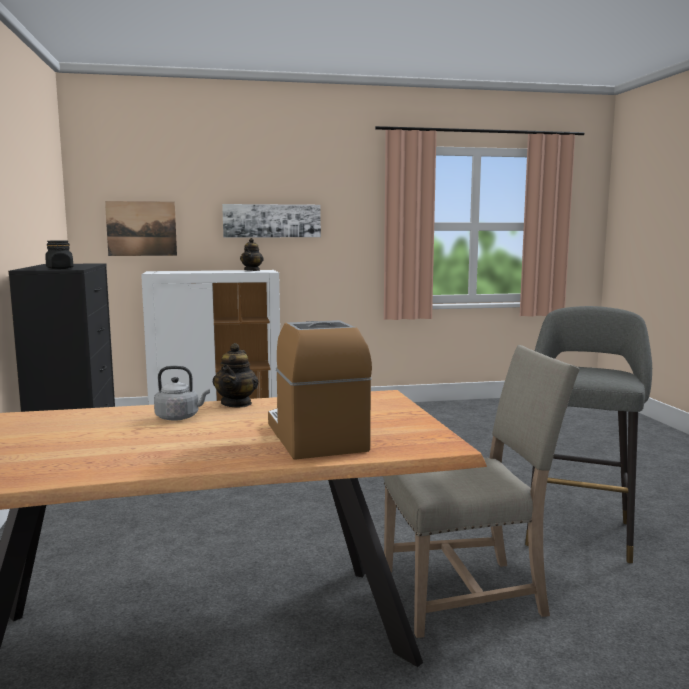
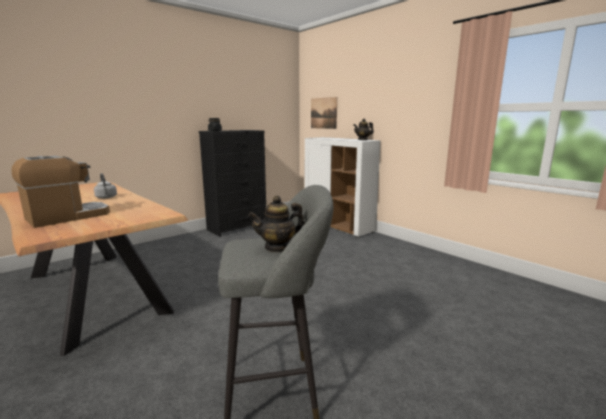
camera: 60 degrees right, 5 degrees up
teapot [213,343,259,408] -> teapot moved to [248,196,305,252]
picture [222,204,321,237] -> none
beige chair [383,345,580,638] -> none

